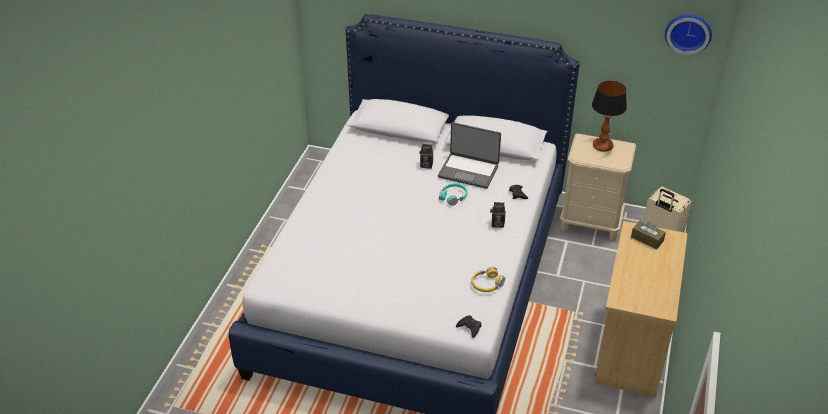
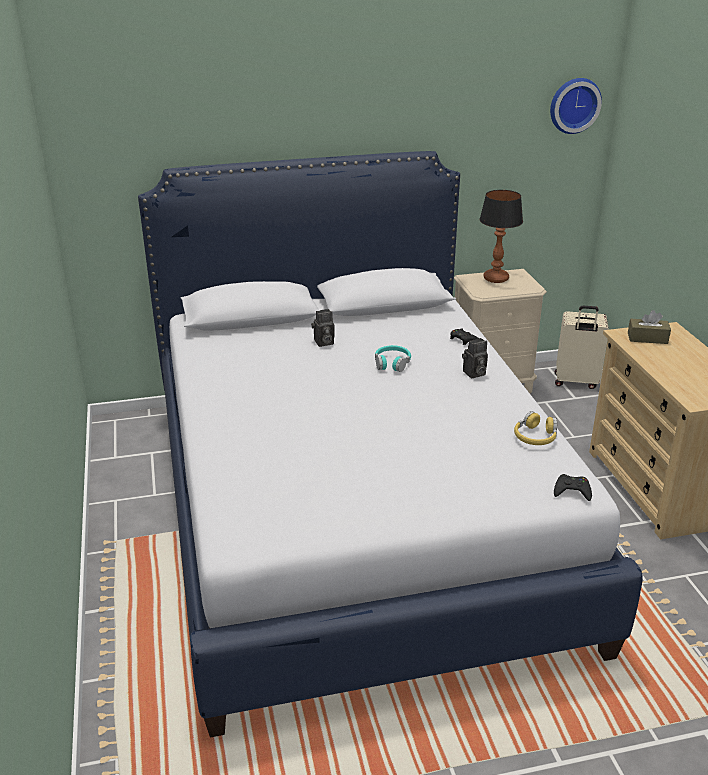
camera: 30 degrees left, 10 degrees down
laptop [438,122,501,189] -> none

